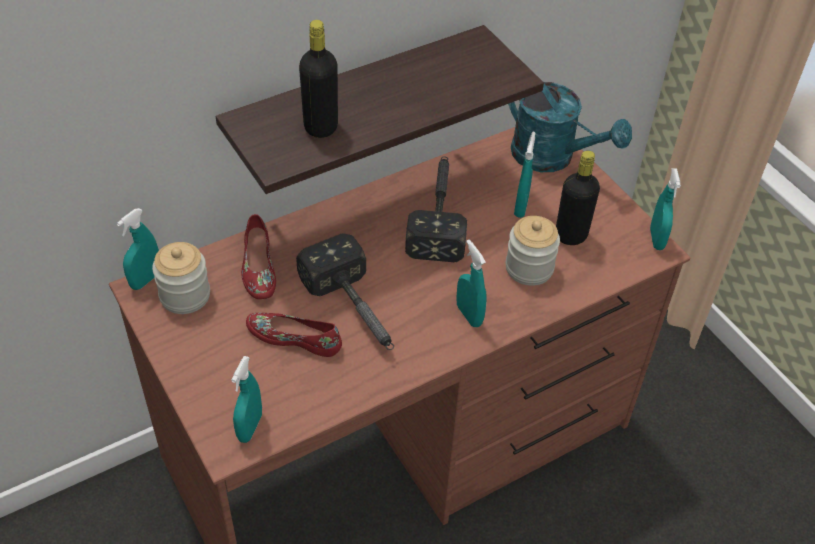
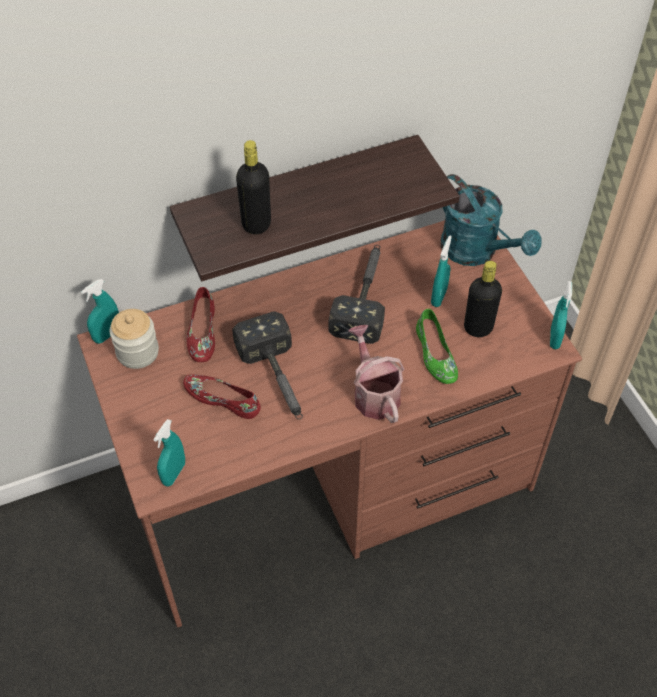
camera: 10 degrees right, 5 degrees up
turquoise spray bottle [456,240,486,327] -> watering can [348,325,405,423]
jar [505,216,560,286] -> green shoe [416,309,458,384]

